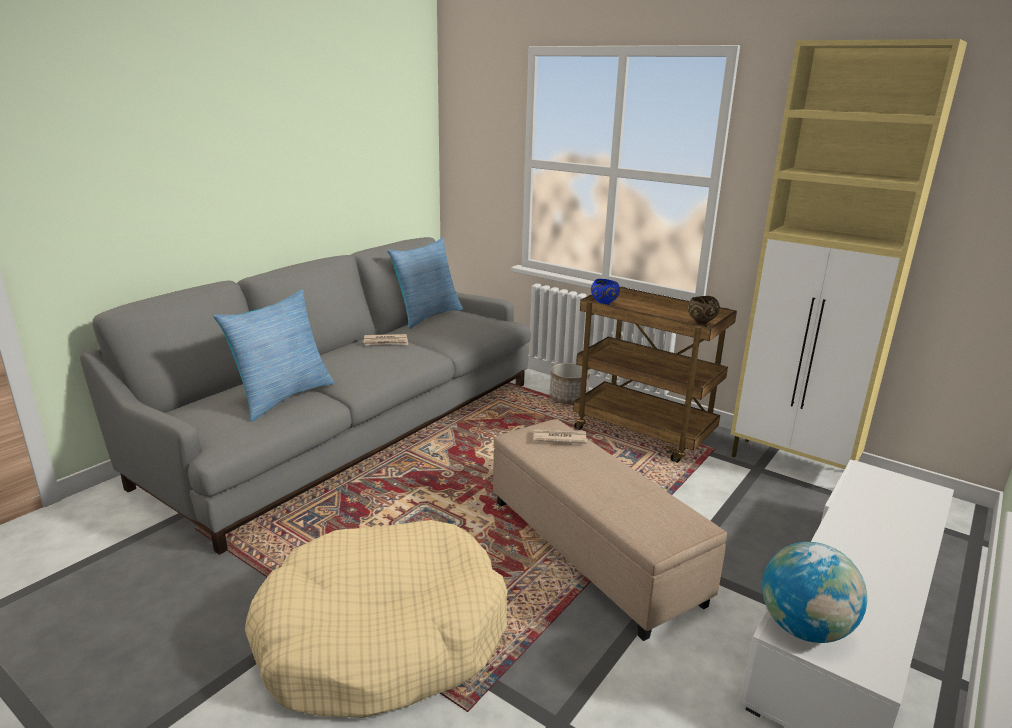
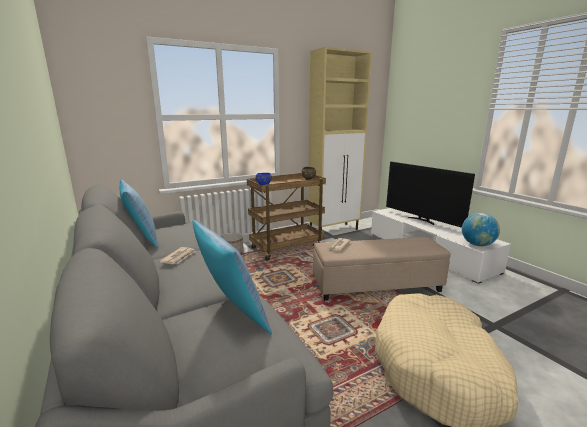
camera: 65 degrees left, 5 degrees down
none -> television [386,162,475,228]

